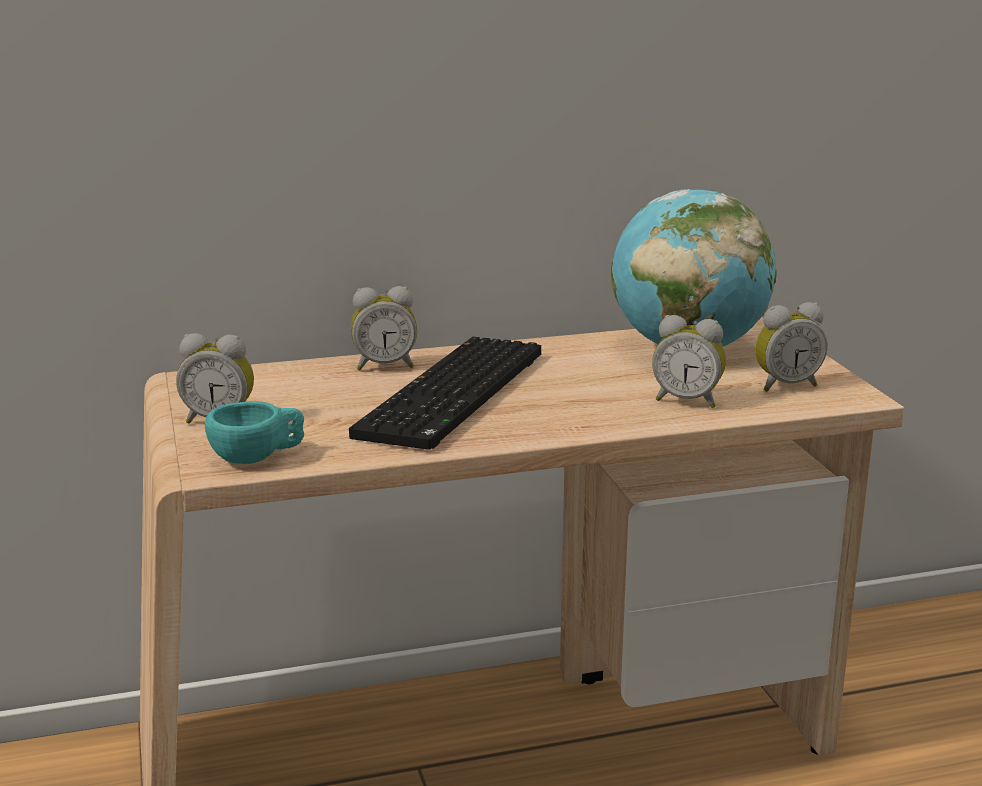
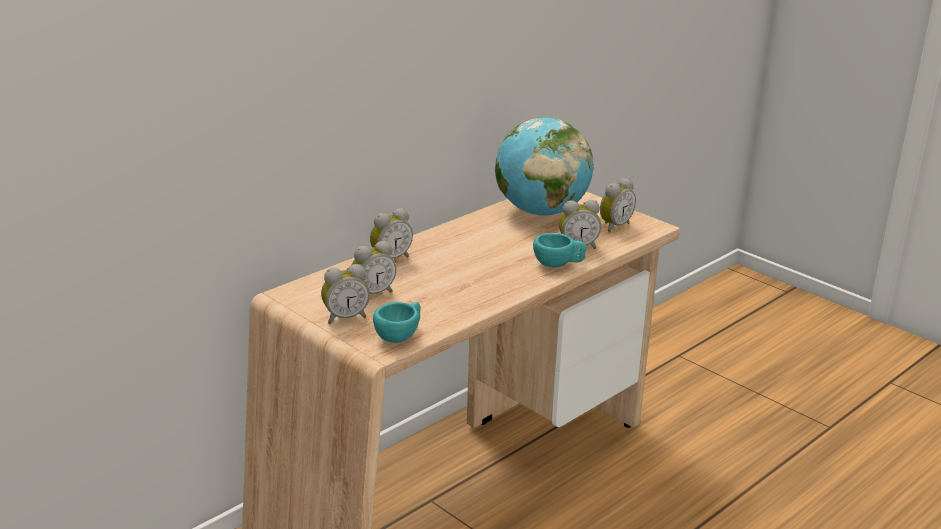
camera: 30 degrees left, 5 degrees up
keyboard [349,337,541,450] -> none
none -> alarm clock [351,241,396,294]
none -> turquoise cup [533,233,587,267]

